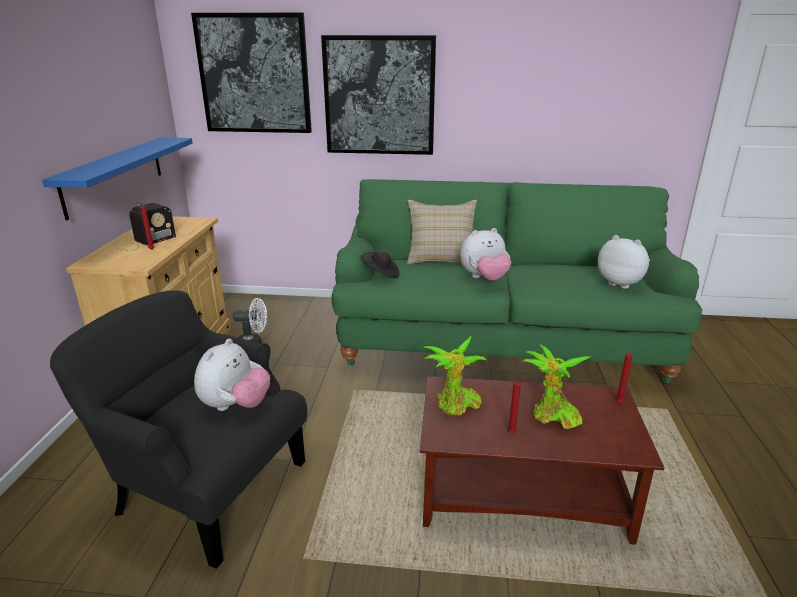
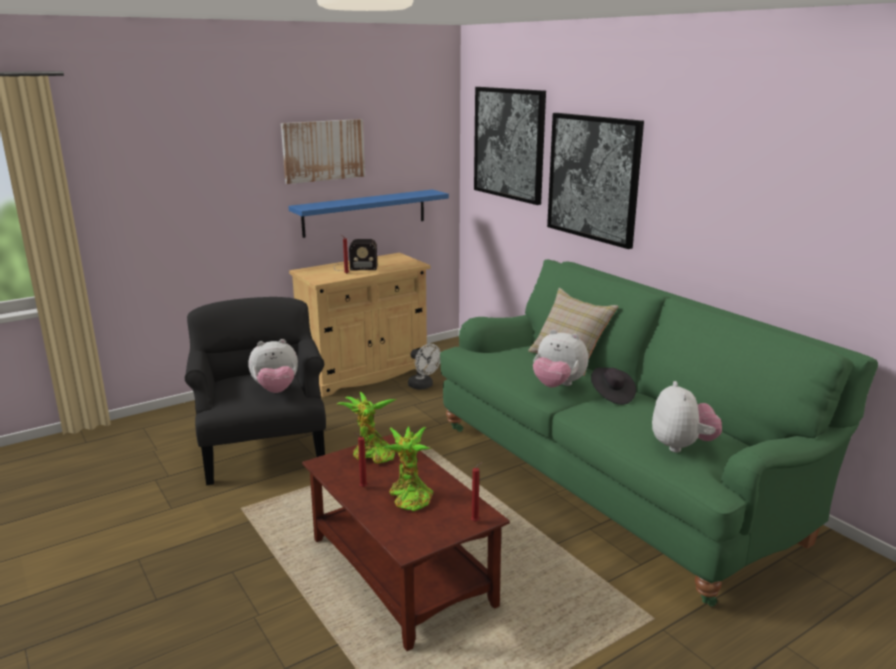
camera: 50 degrees right, 5 degrees down
black hat [361,250,400,277] -> black hat moved to [591,367,636,405]
none -> picture [281,119,365,184]

